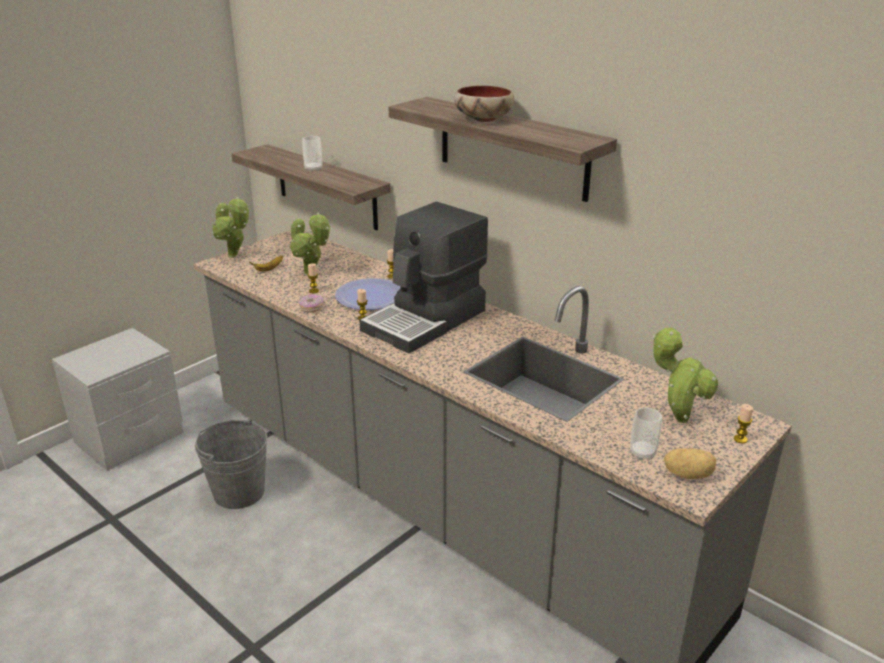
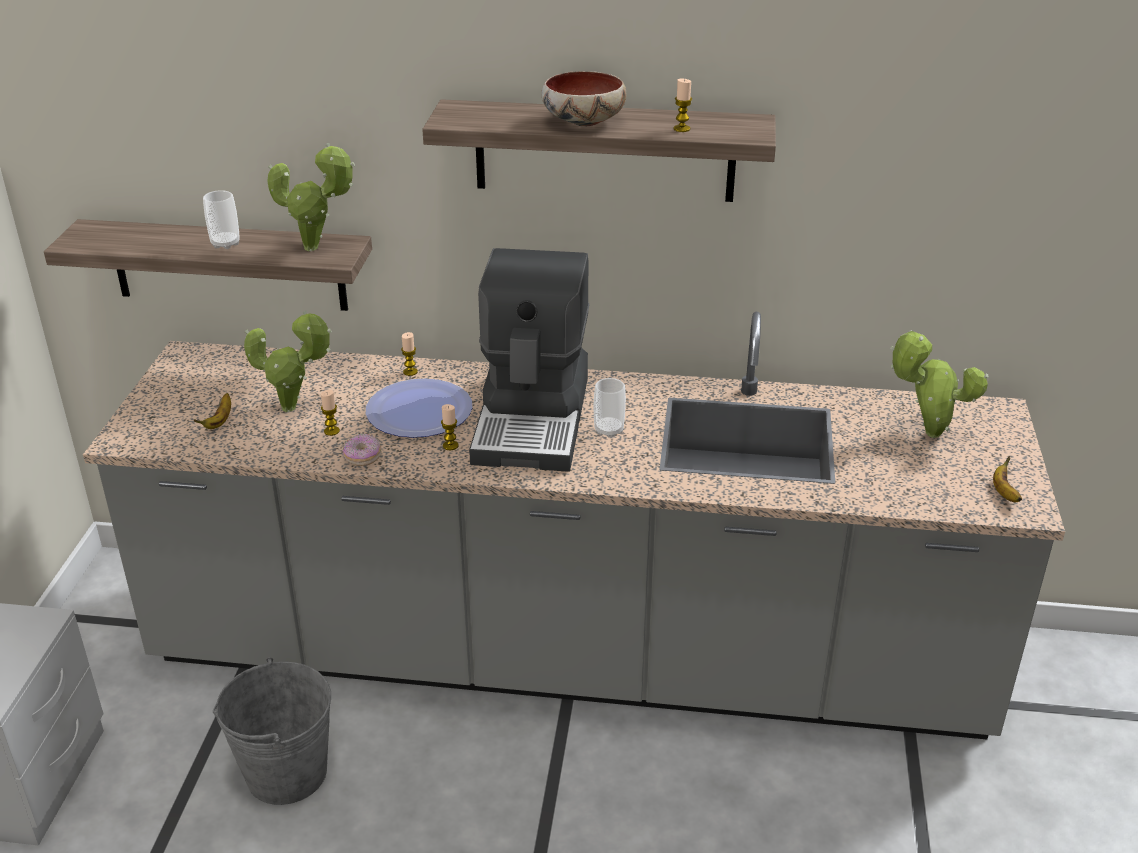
camera: 35 degrees left, 5 degrees up
potted plant [212,197,249,258] -> potted plant moved to [267,143,355,251]
cup [630,407,662,460] -> cup moved to [594,378,626,438]
potato [664,449,716,479] -> banana [993,456,1022,502]
candle [734,404,753,443] -> candle moved to [674,78,692,132]

